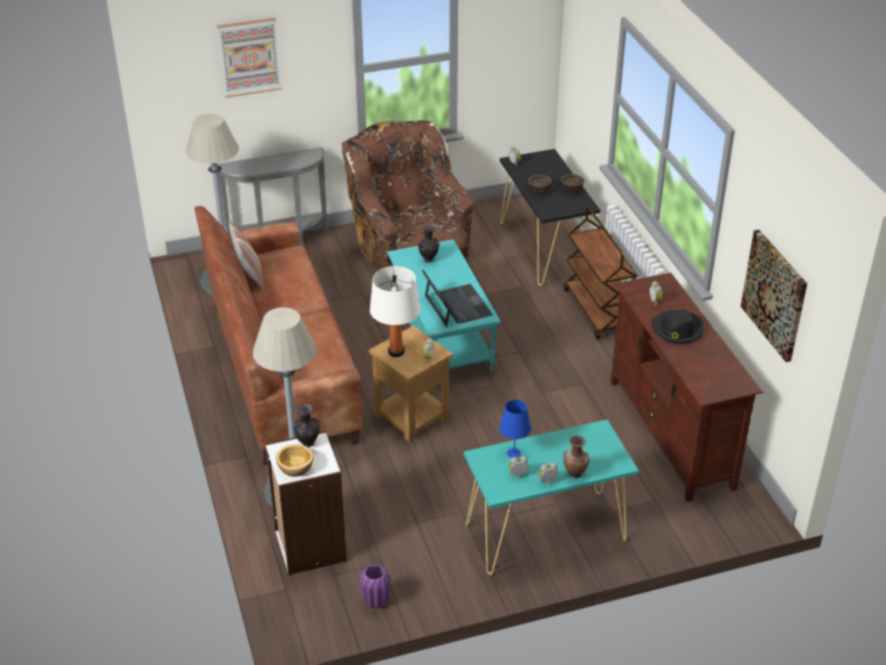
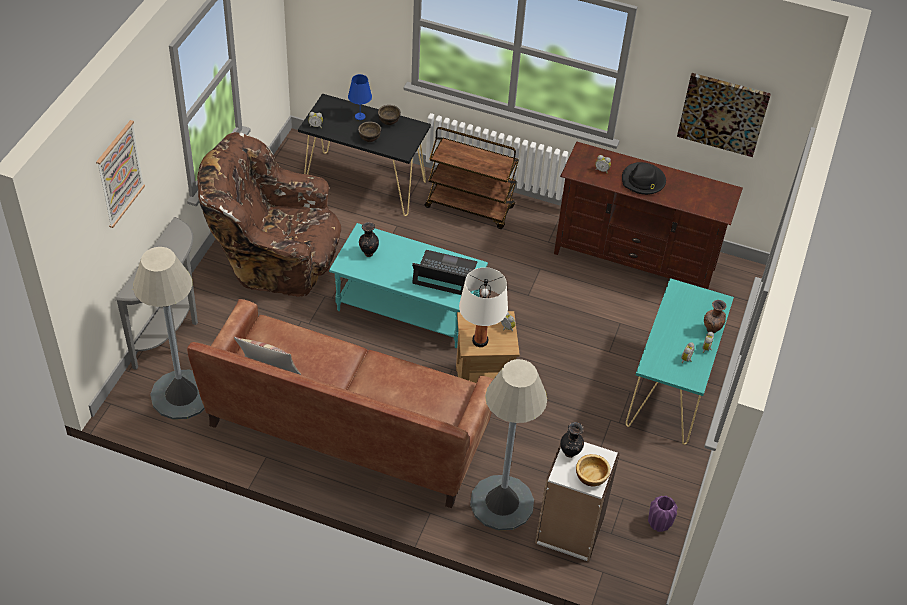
camera: 55 degrees left, 10 degrees up
blue table lamp [499,400,531,458] -> blue table lamp moved to [348,74,372,120]

